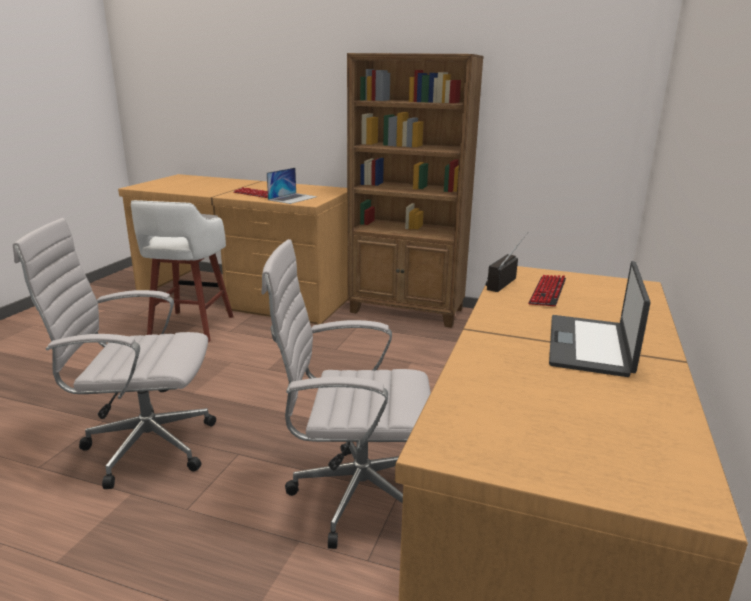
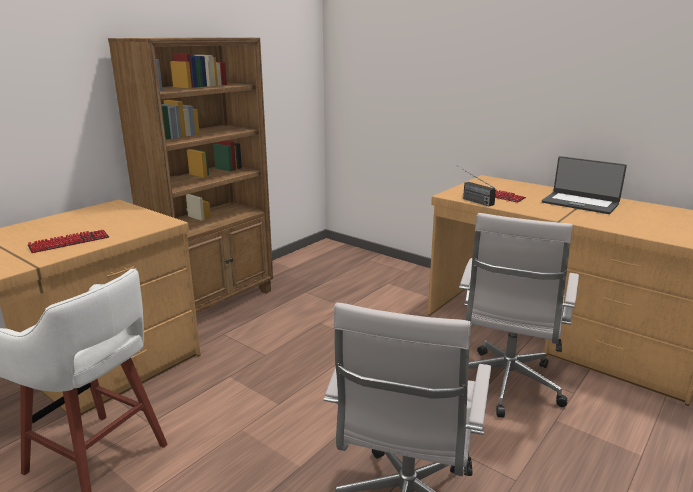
camera: 70 degrees left, 0 degrees up
laptop [267,168,318,204] -> none

